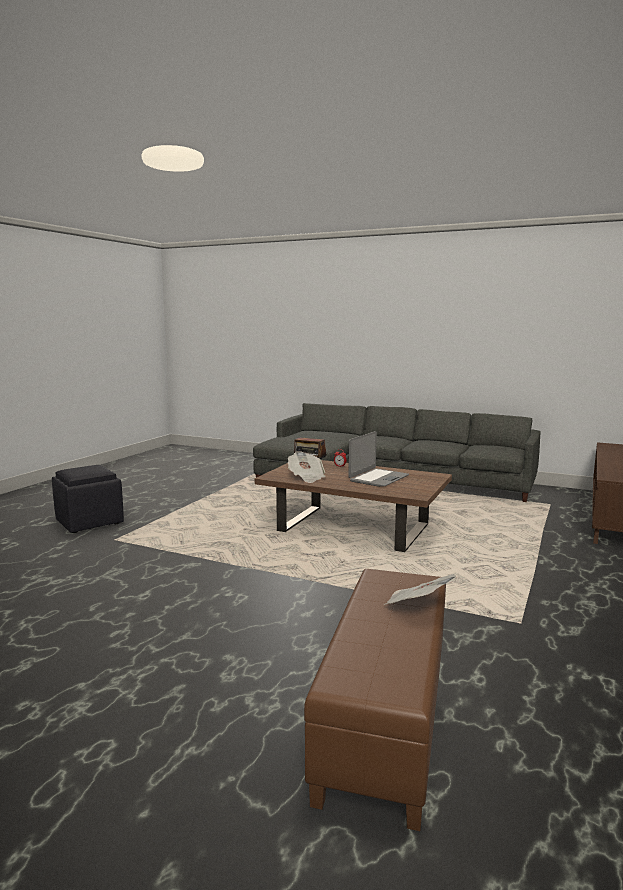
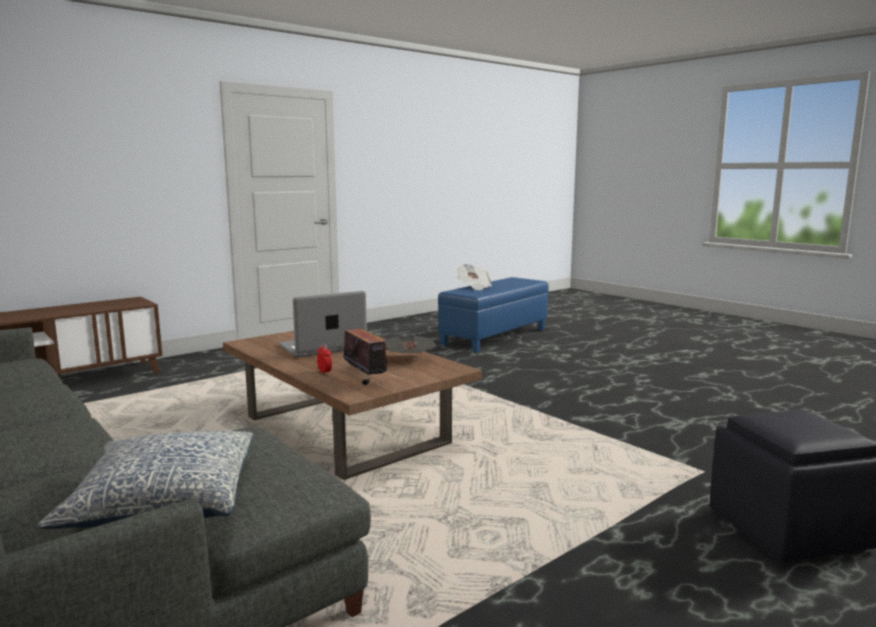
camera: 155 degrees left, 0 degrees up
brown ottoman [304,569,446,831] -> blue ottoman [438,277,549,353]
none -> pillow [38,431,253,529]

